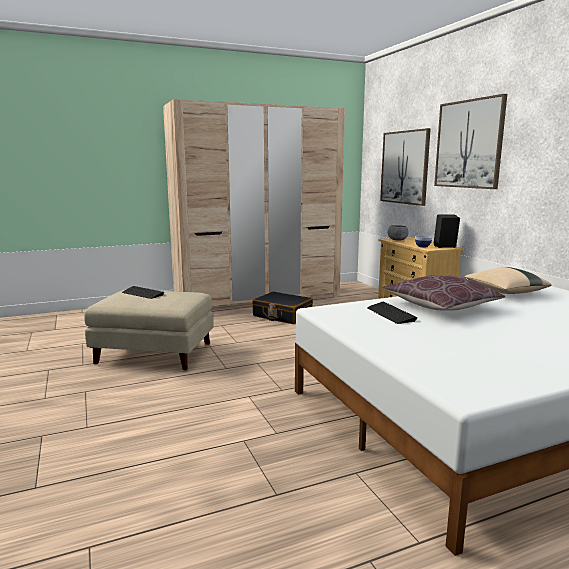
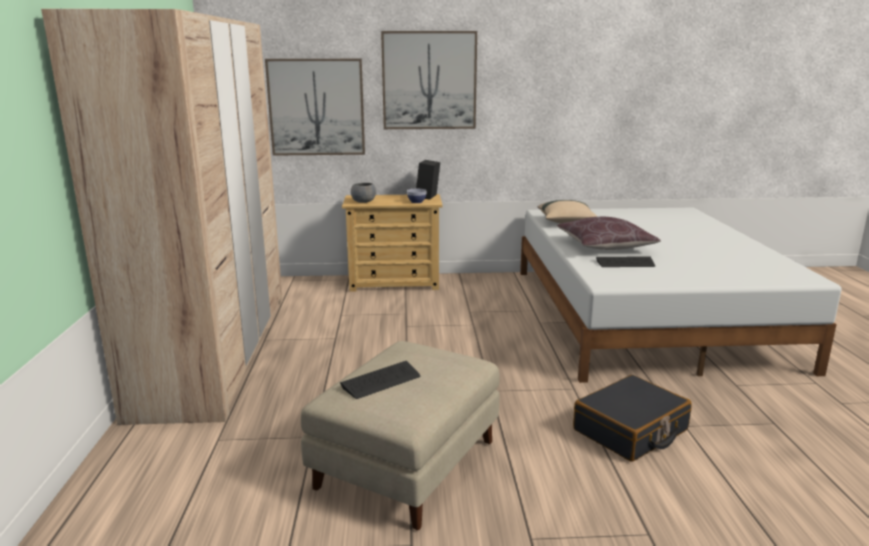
camera: 70 degrees left, 5 degrees up
black suitcase [252,291,313,324] -> black suitcase moved to [573,375,691,462]

